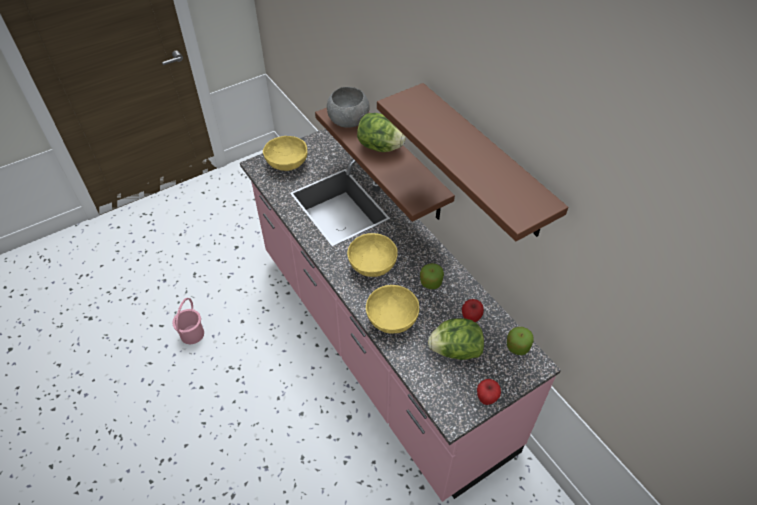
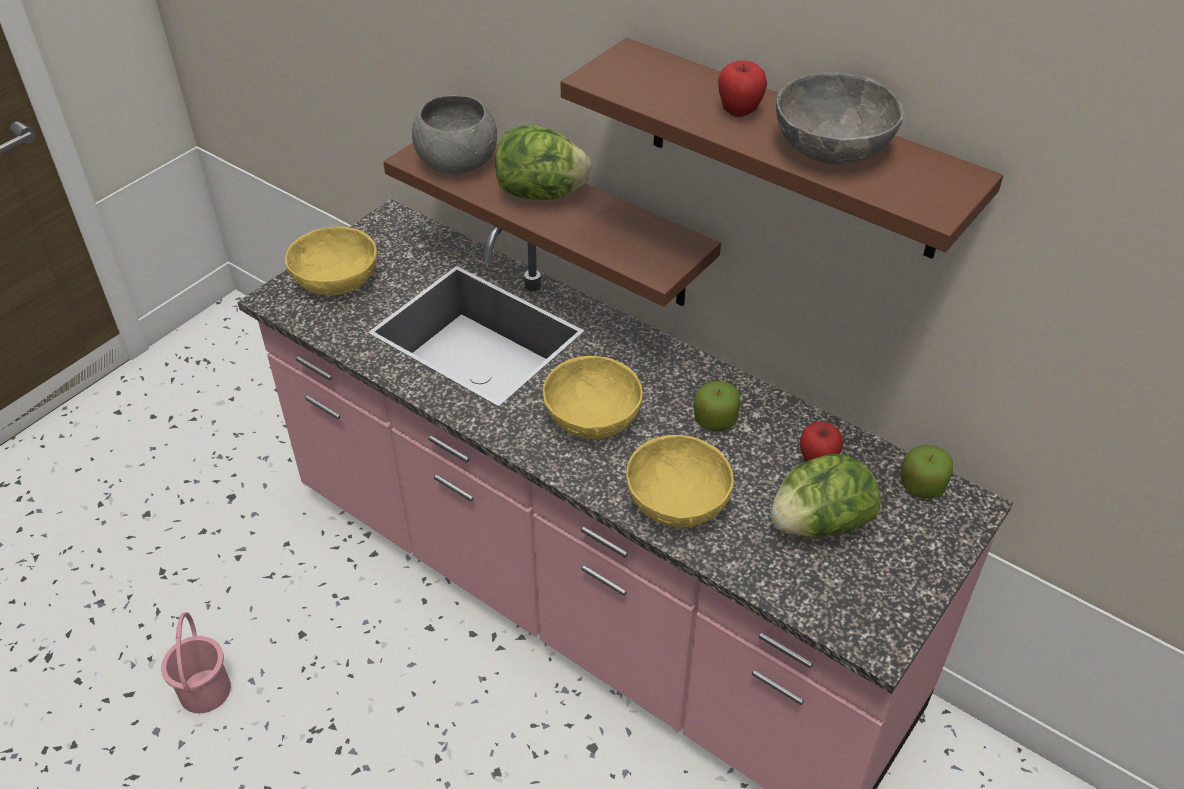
camera: 20 degrees left, 5 degrees down
apple [477,379,501,405] -> apple moved to [718,60,767,117]
none -> grey bowl [776,72,904,165]

